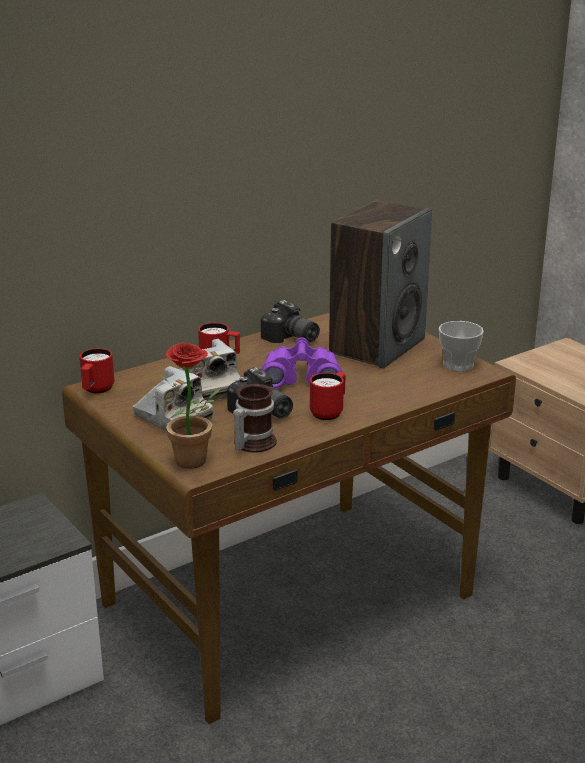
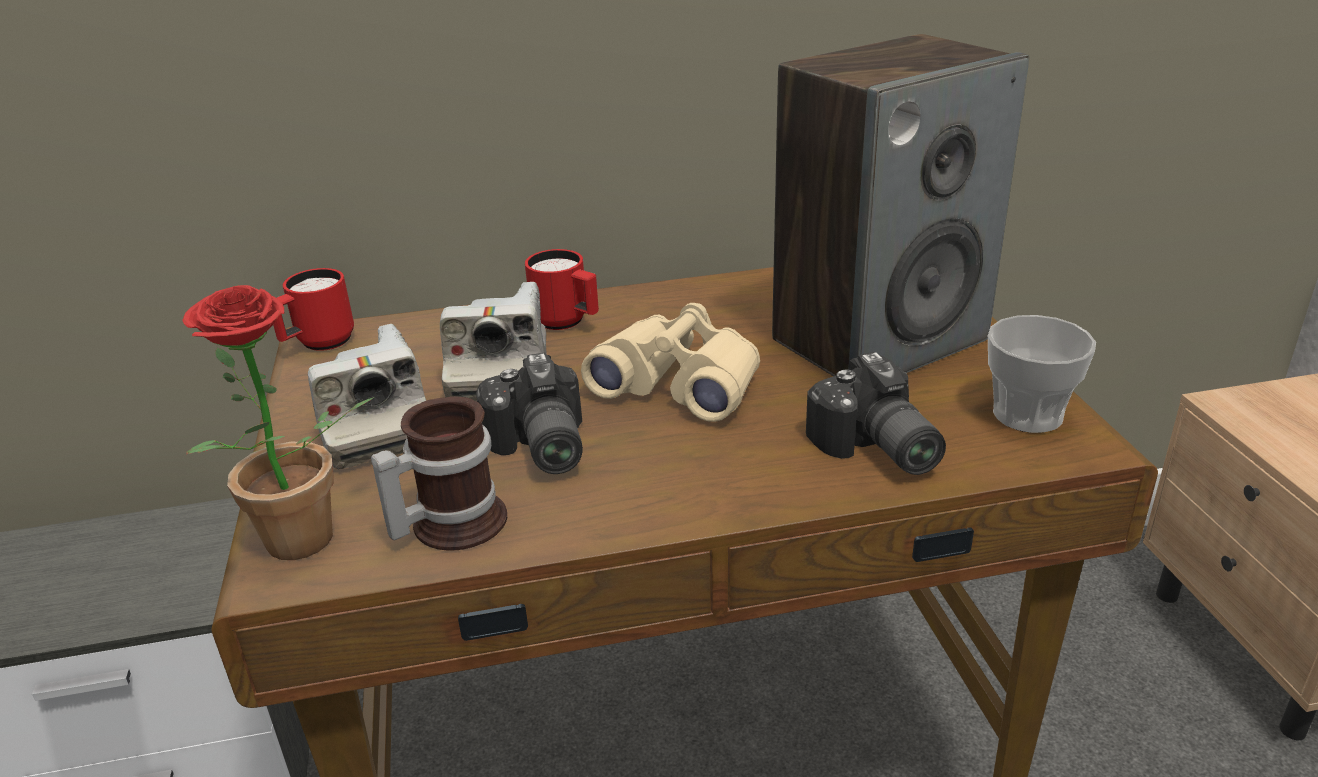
camera: 25 degrees right, 5 degrees up
camera [261,300,320,343] -> camera moved to [806,352,946,475]
purple binoculars [262,337,342,388] -> beige binoculars [581,303,760,422]
red mug [310,372,345,420] -> none

